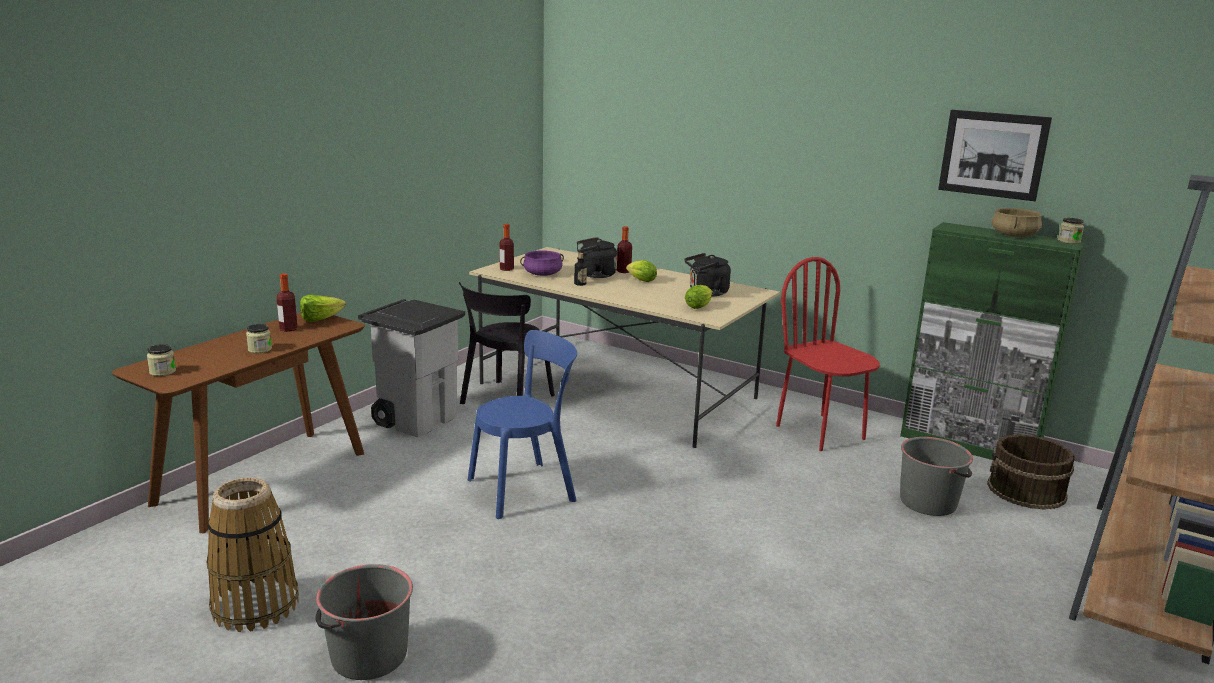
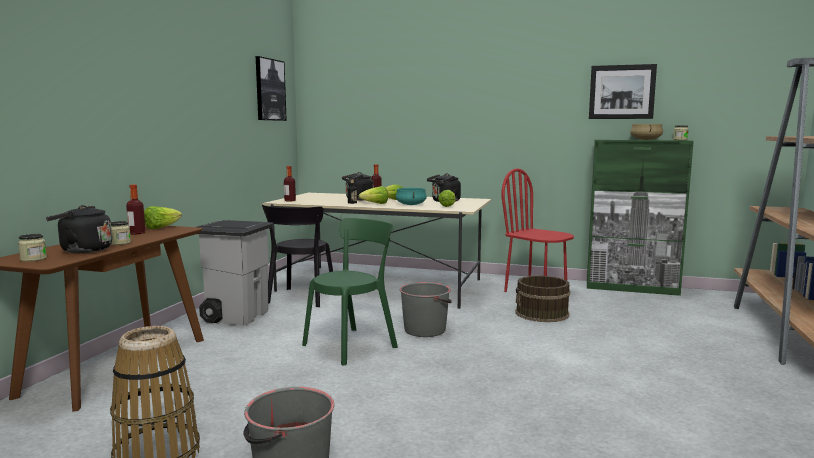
camera: 15 degrees left, 10 degrees down
blue chair [468,330,577,519] -> green chair [302,218,398,366]
purple cooking pot [520,250,564,276] -> none
grey bucket [900,437,973,516] -> grey bucket moved to [400,282,452,337]
brown bucket [987,434,1075,510] -> brown bucket moved to [515,276,570,322]
none -> black kettle [46,205,112,253]
none -> picture [256,56,287,121]
none -> lettuce [359,186,388,204]
none -> turquoise cooking pot [396,188,427,205]

